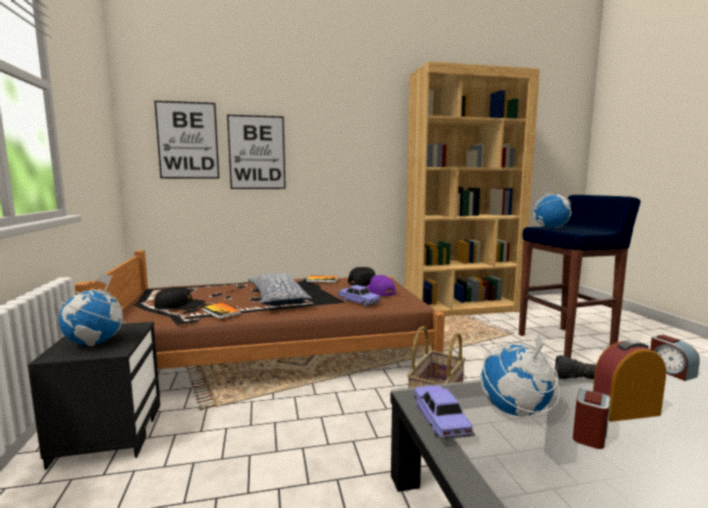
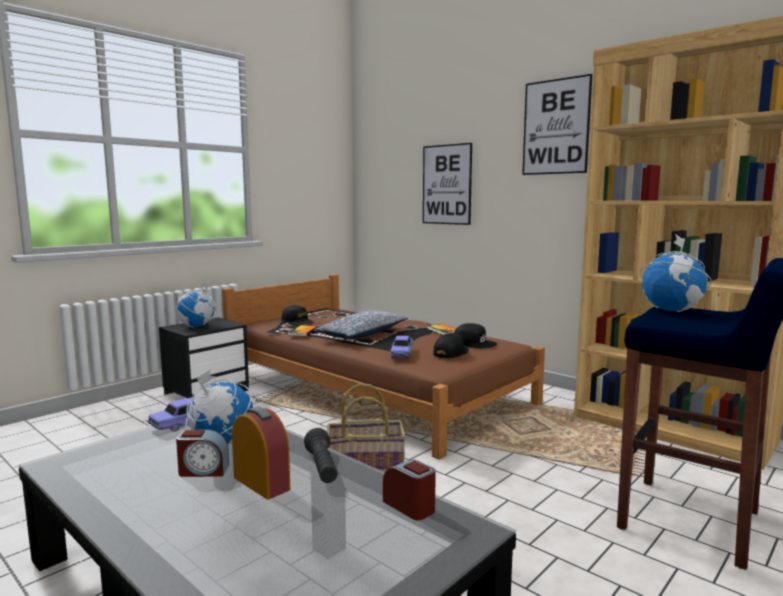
camera: 55 degrees right, 0 degrees up
picture [154,101,219,178] -> picture moved to [522,74,593,175]
purple cap [366,275,396,296] -> black cap [433,333,469,358]
alarm clock [650,335,700,381] -> alarm clock turned 105 degrees clockwise [383,459,436,520]

